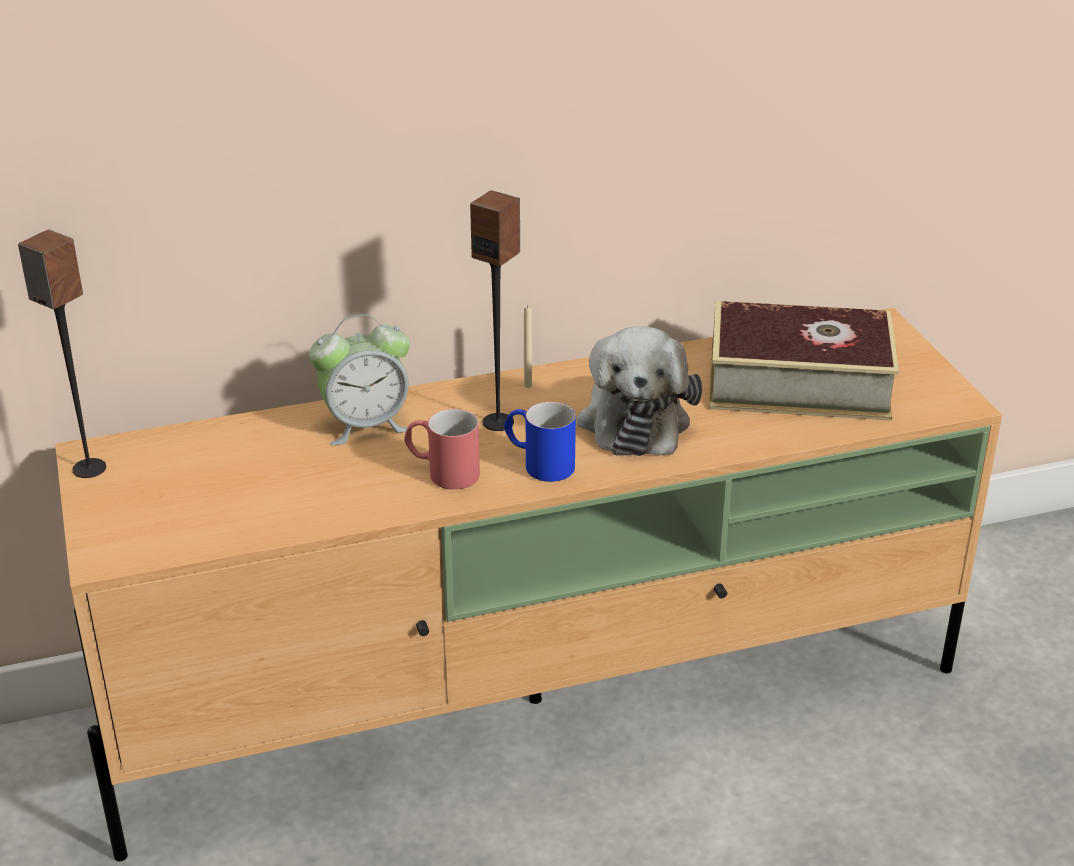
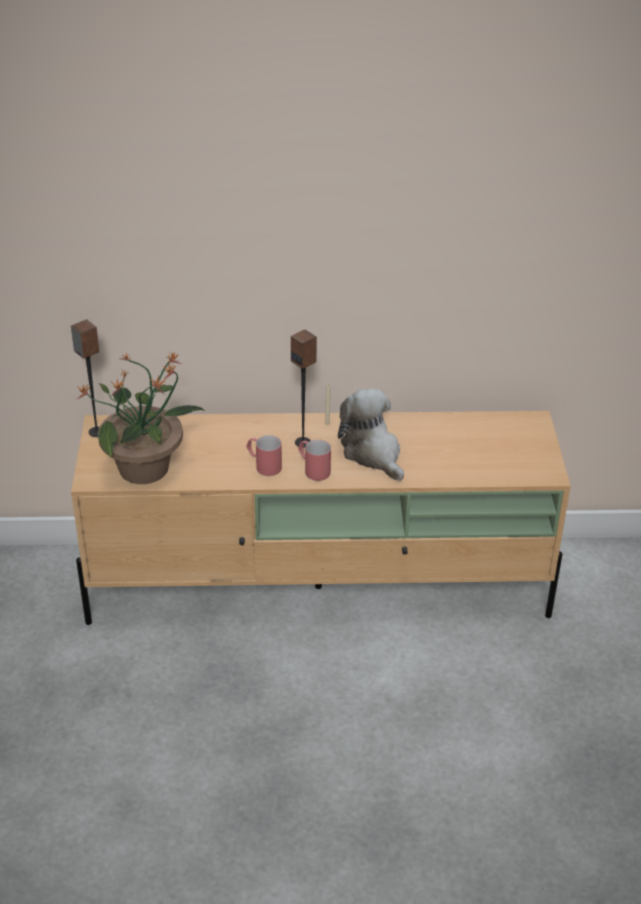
camera: 15 degrees right, 5 degrees up
alarm clock [309,314,410,445] -> none
blue mug [504,402,576,482] -> red mug [298,440,331,481]
plush toy [577,326,702,456] -> plush toy turned 135 degrees clockwise [338,388,404,481]
book [709,301,899,421] -> none
none -> potted plant [76,352,205,484]

